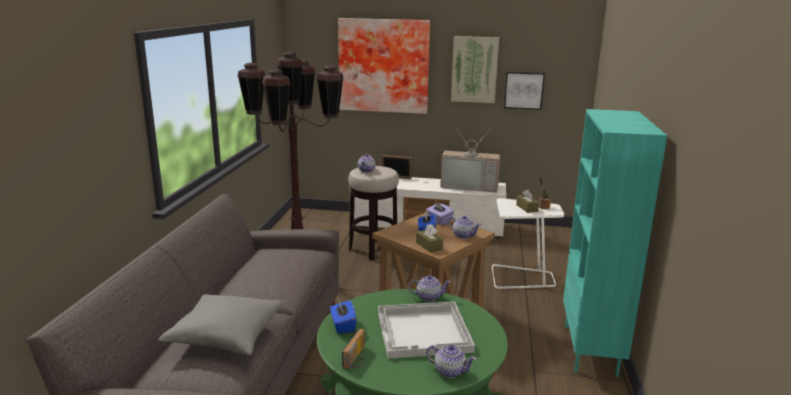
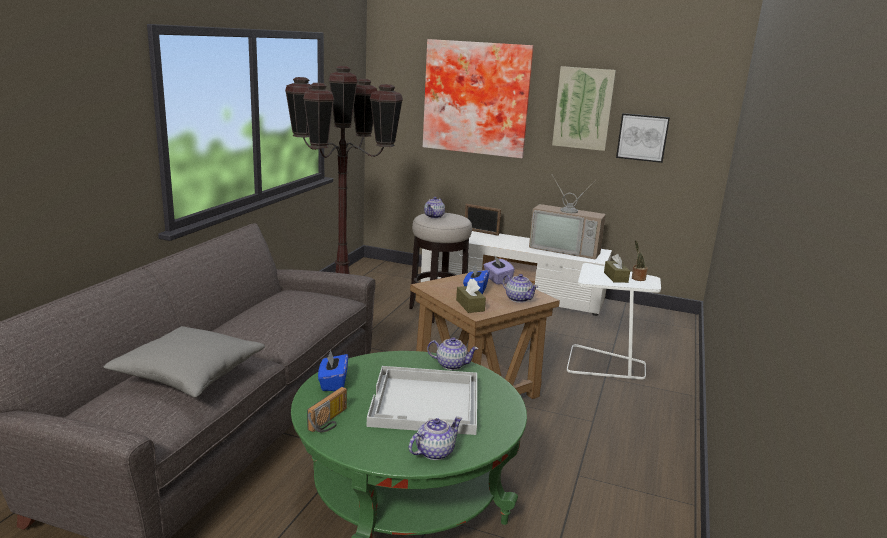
camera: 10 degrees right, 0 degrees up
teapot [426,345,476,378] -> teapot turned 75 degrees counterclockwise [409,417,462,460]
turquoise bookcase [563,109,667,377] -> none

